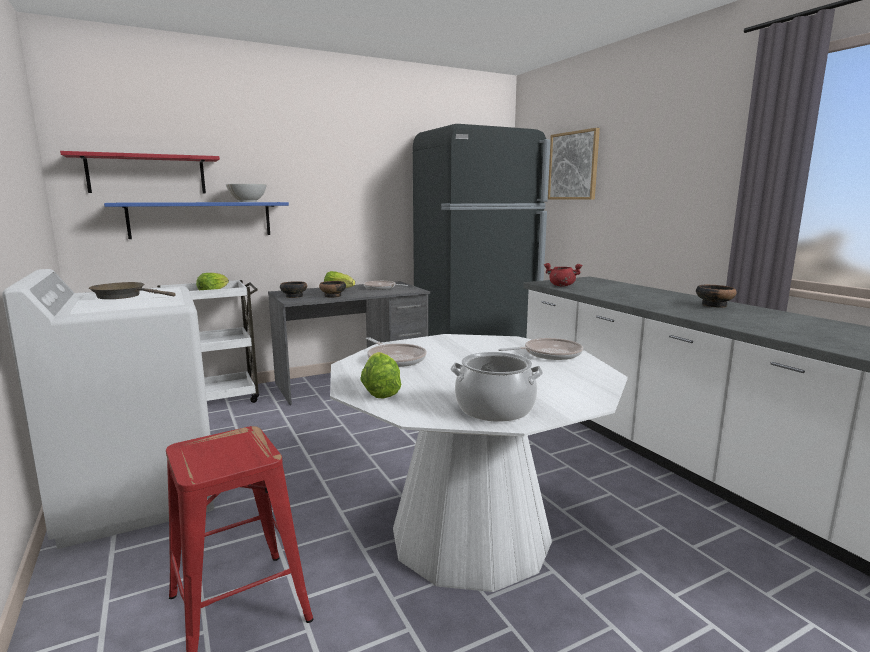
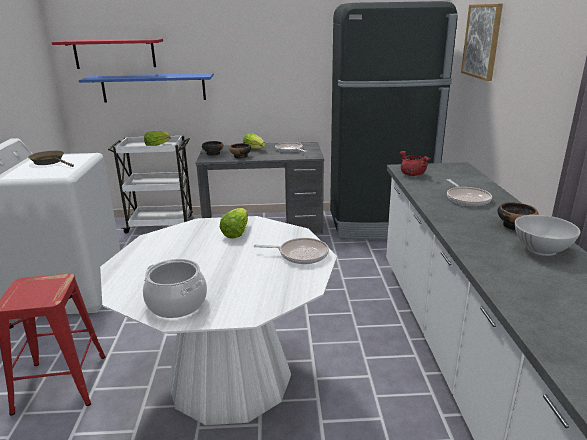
camera: 25 degrees right, 10 degrees up
white bowl [226,184,266,202] -> white bowl moved to [514,215,580,256]
lettuce [360,352,401,398] -> lettuce moved to [219,208,248,239]
frying pan [366,337,427,367] -> frying pan moved to [447,179,492,206]

